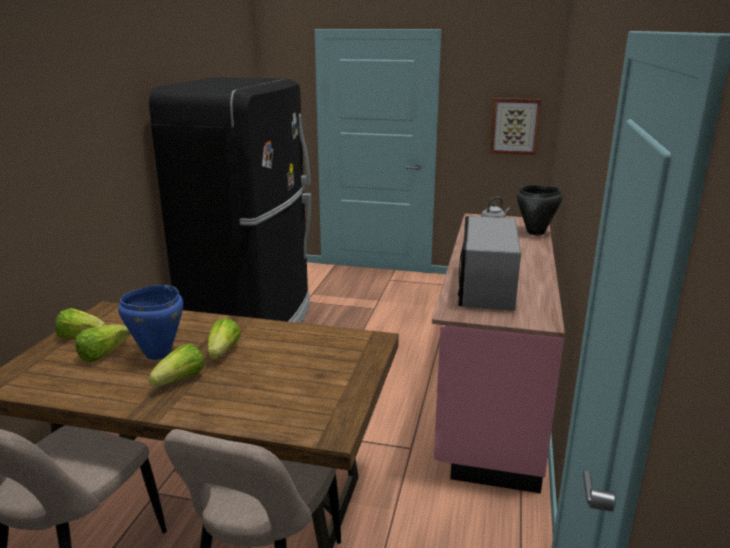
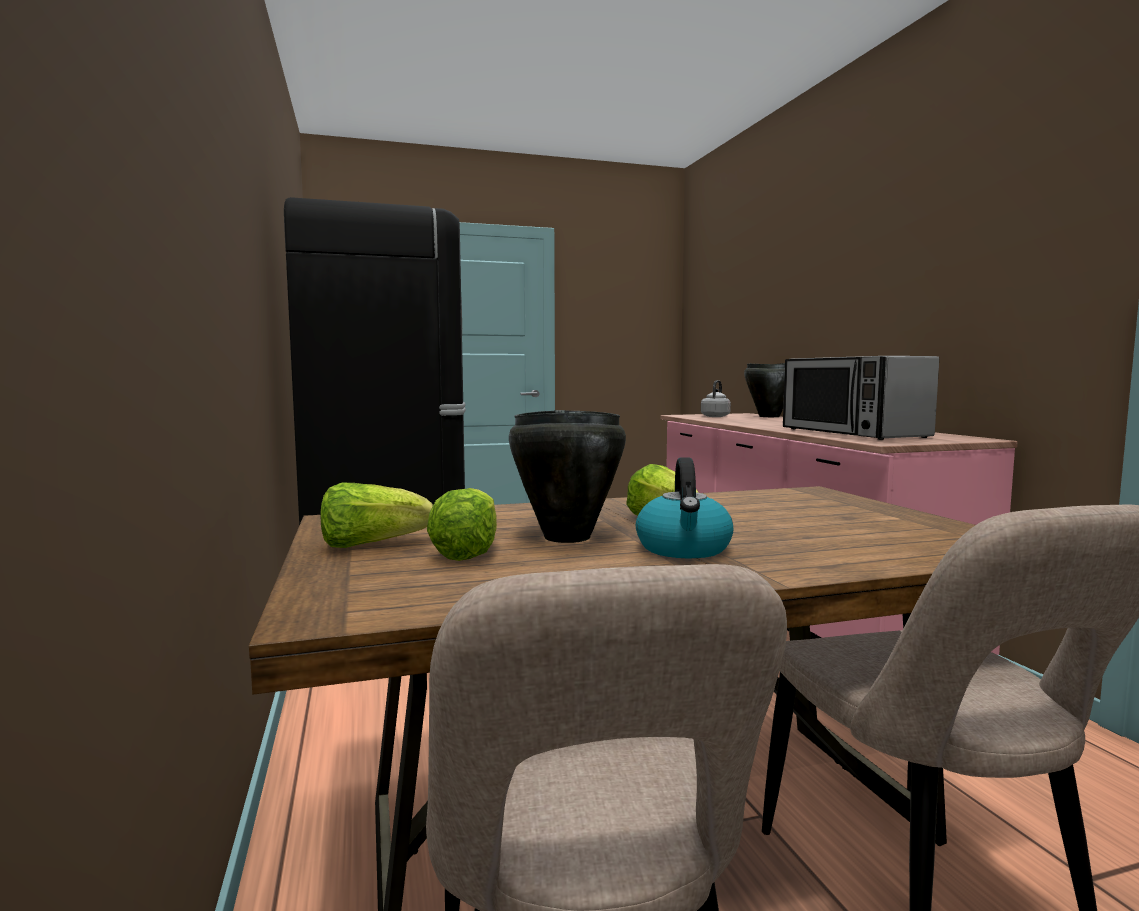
camera: 30 degrees left, 15 degrees down
blue cooking pot [118,285,183,360] -> black cooking pot [509,410,626,543]
lettuce [149,344,204,387] -> kettle [636,457,734,558]
picture [490,98,542,155] -> none

